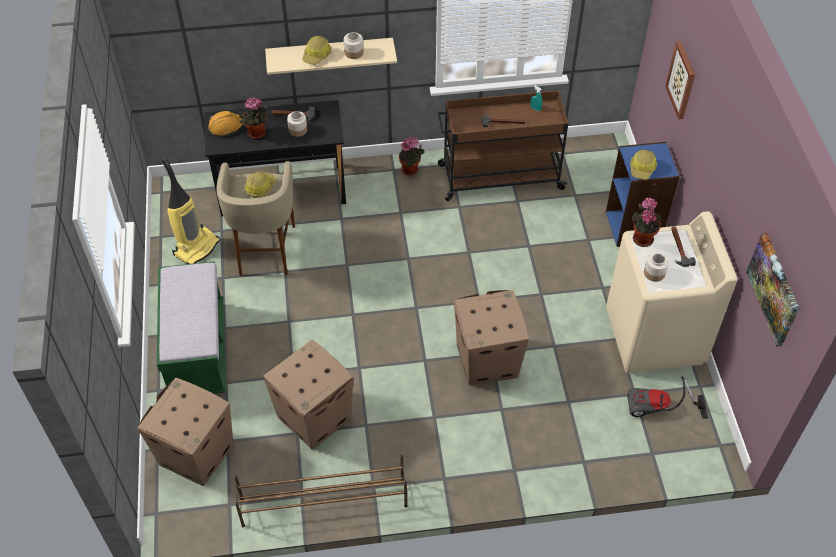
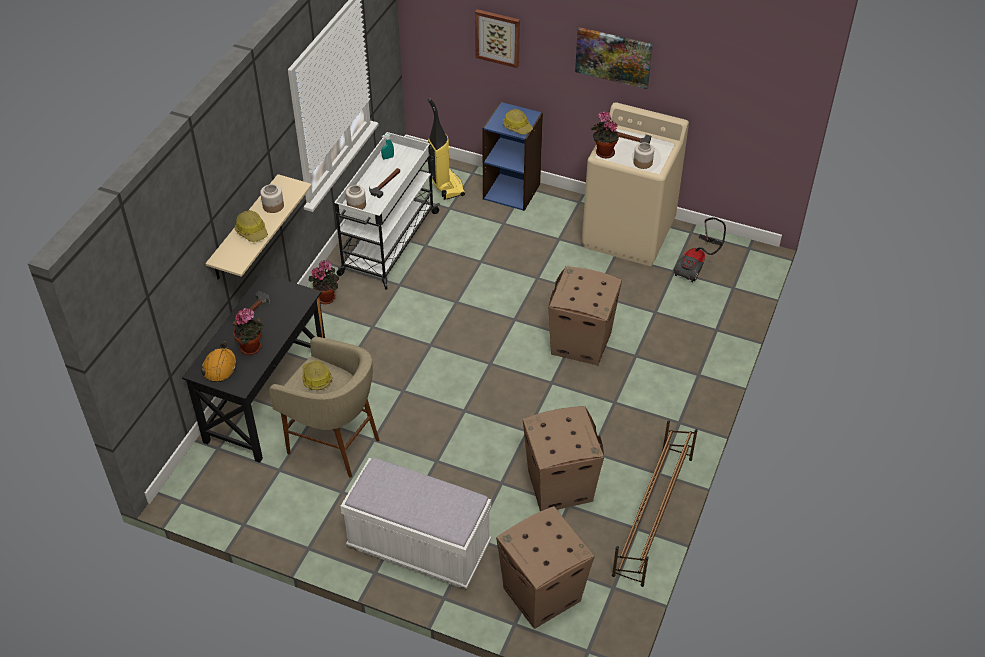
camera: 60 degrees left, 5 degrees down
green bench [157,261,226,394] -> white bench [340,458,491,589]
vacuum cleaner [161,158,220,264] -> vacuum cleaner moved to [427,98,465,200]
jar [287,111,307,137] -> jar moved to [346,185,366,210]
brown cart [438,90,569,201] -> white cart [334,132,441,290]
picture [746,233,800,347] -> picture moved to [575,27,653,89]

